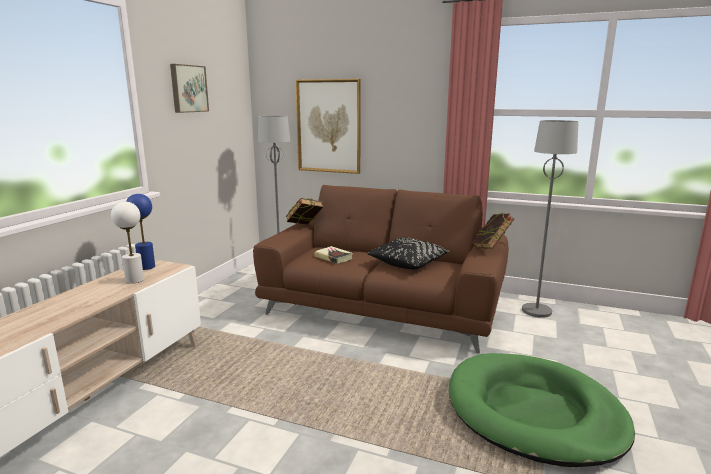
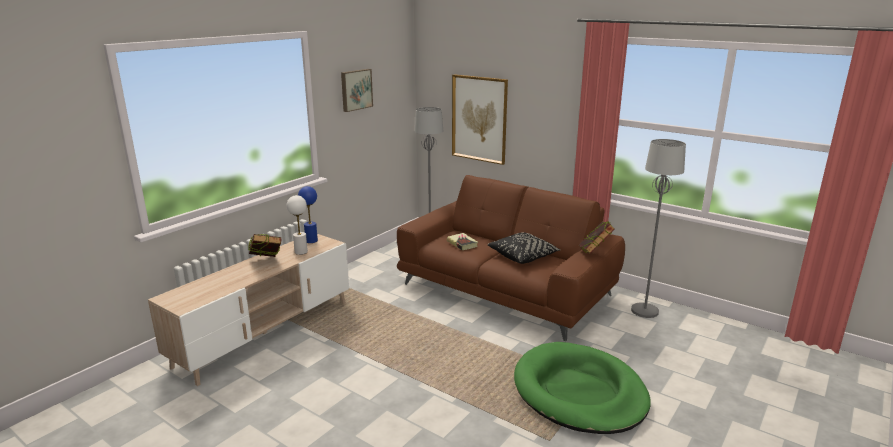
camera: 15 degrees right, 5 degrees up
book [286,198,323,225] -> book moved to [248,234,281,257]

